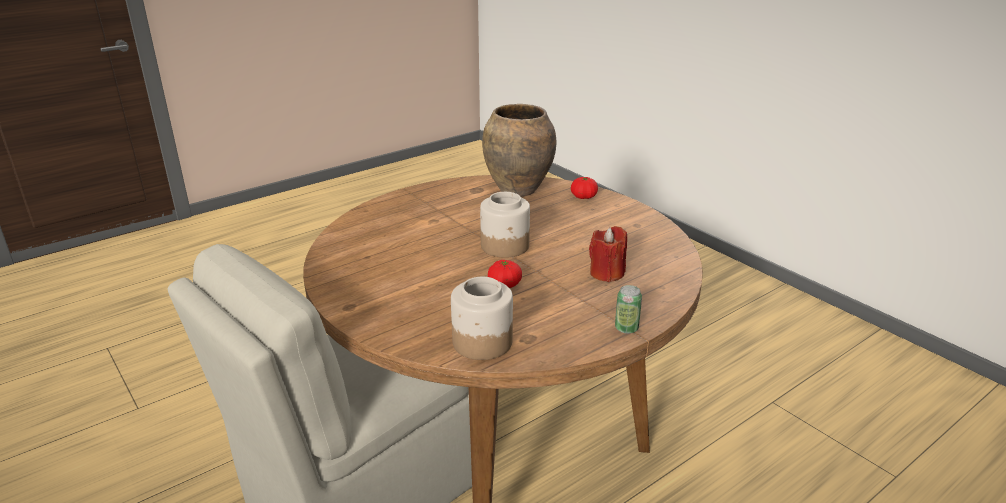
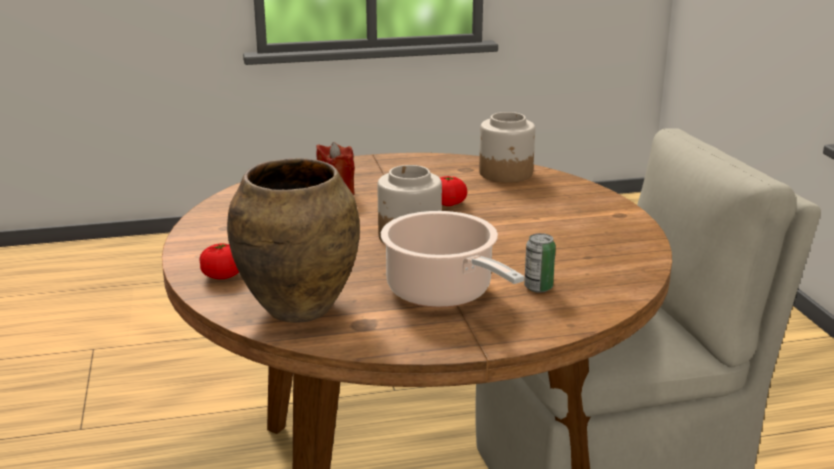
camera: 155 degrees left, 5 degrees down
can [615,285,642,334] -> can moved to [524,233,556,293]
none -> cooking pot [381,211,524,308]

